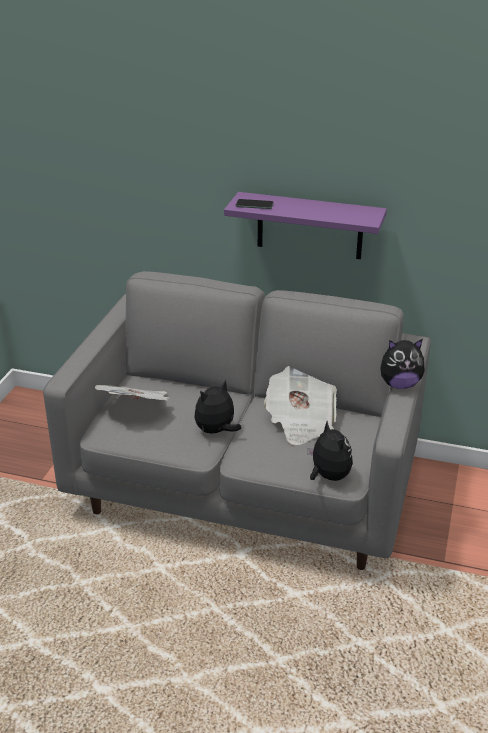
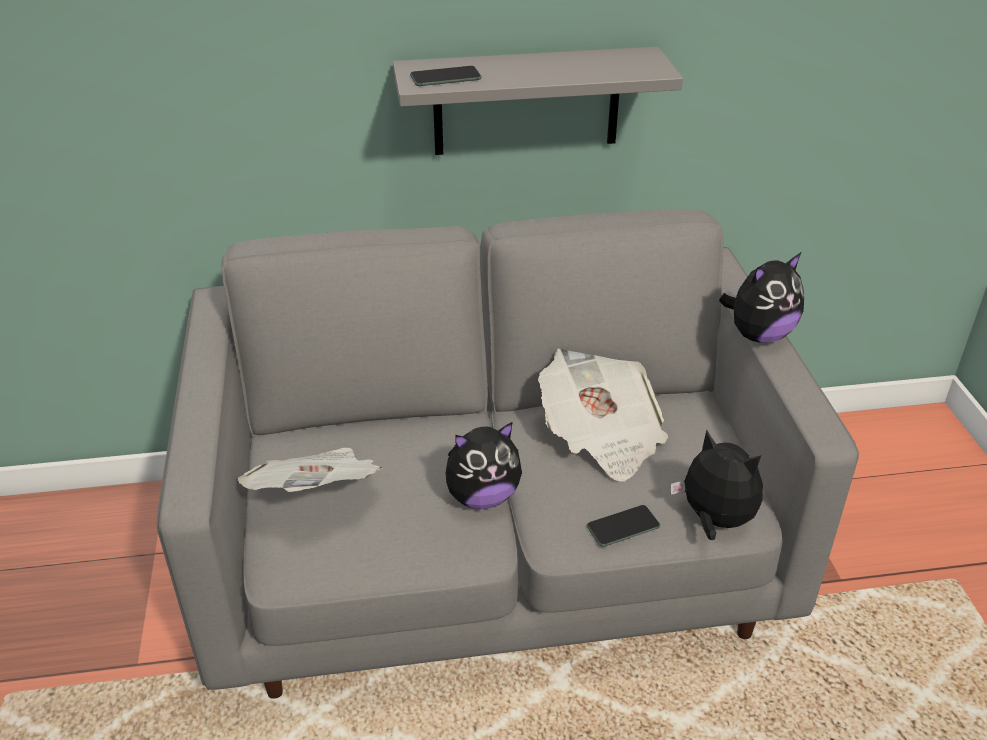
camera: 25 degrees left, 5 degrees up
plush toy [194,379,241,434] -> plush toy turned 135 degrees counterclockwise [446,422,522,509]
purple shelf [224,192,387,259] -> grey shelf [393,47,683,155]
none -> phone [587,505,660,547]

